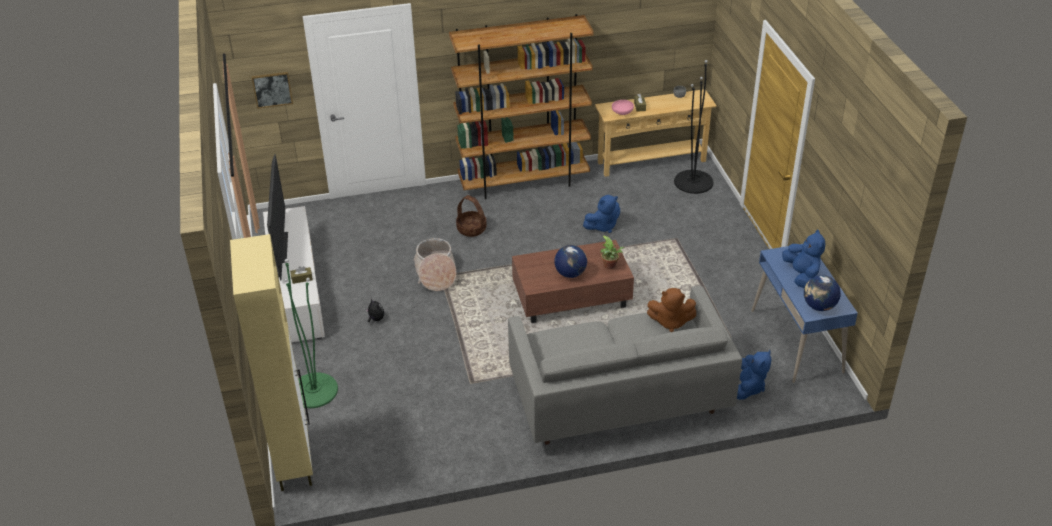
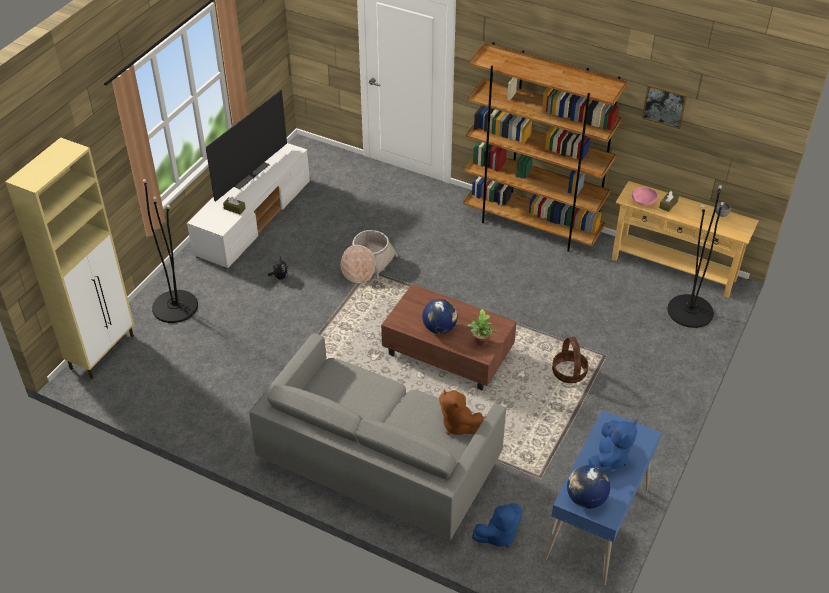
camera: 40 degrees right, 5 degrees up
picture [252,72,293,109] -> picture moved to [642,84,687,129]
green floor lamp [284,259,338,408] -> black floor lamp [143,179,198,323]
basket [456,195,487,237] -> basket moved to [552,337,589,383]
blue plush toy [583,195,620,233] -> none

